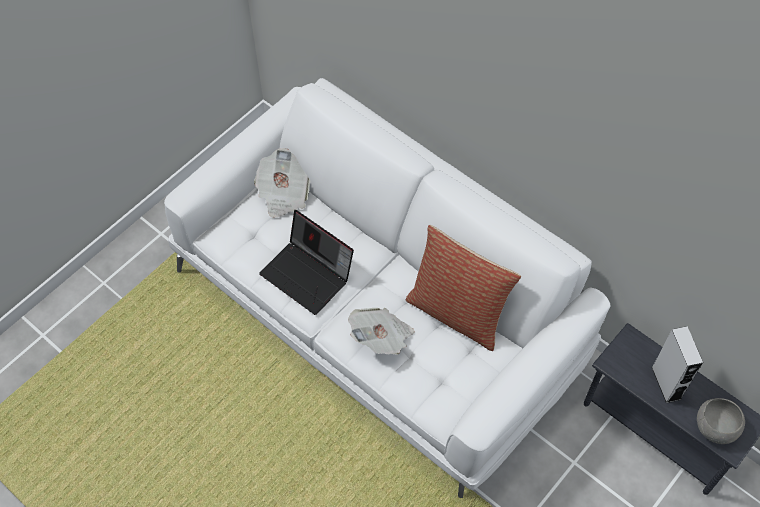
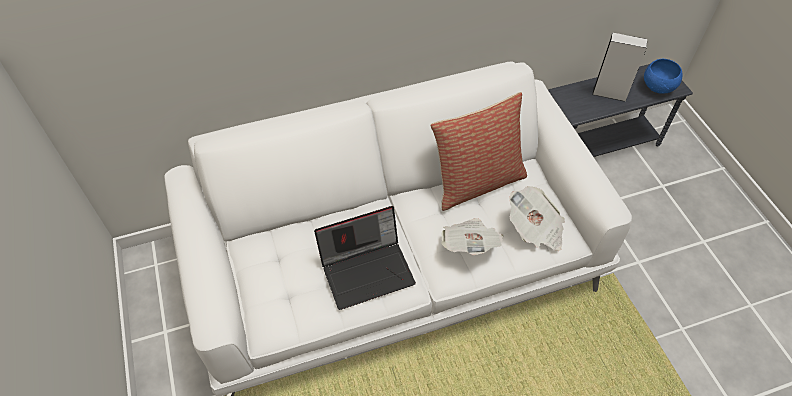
camera: 60 degrees left, 5 degrees down
newspaper [254,148,310,218] -> newspaper moved to [509,186,565,251]
grey bowl [697,398,745,444] -> blue bowl [644,59,683,94]

